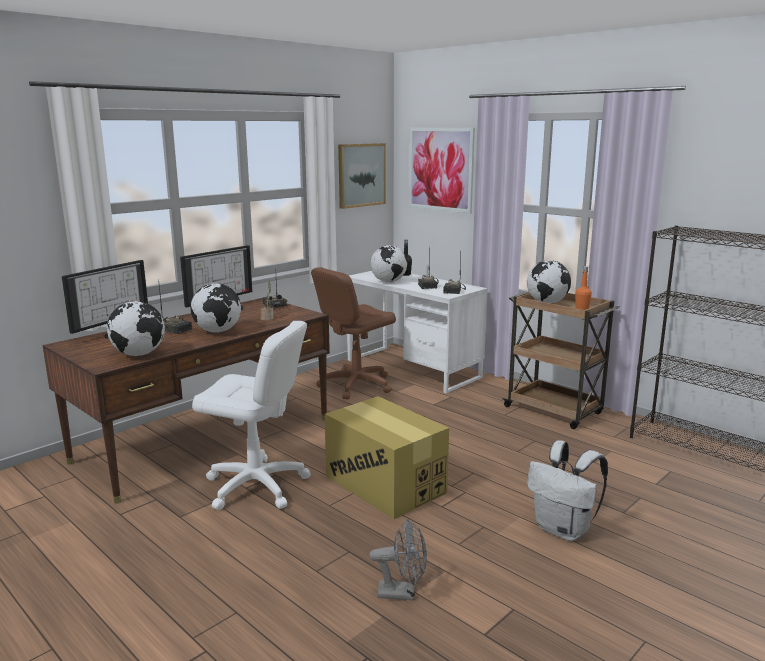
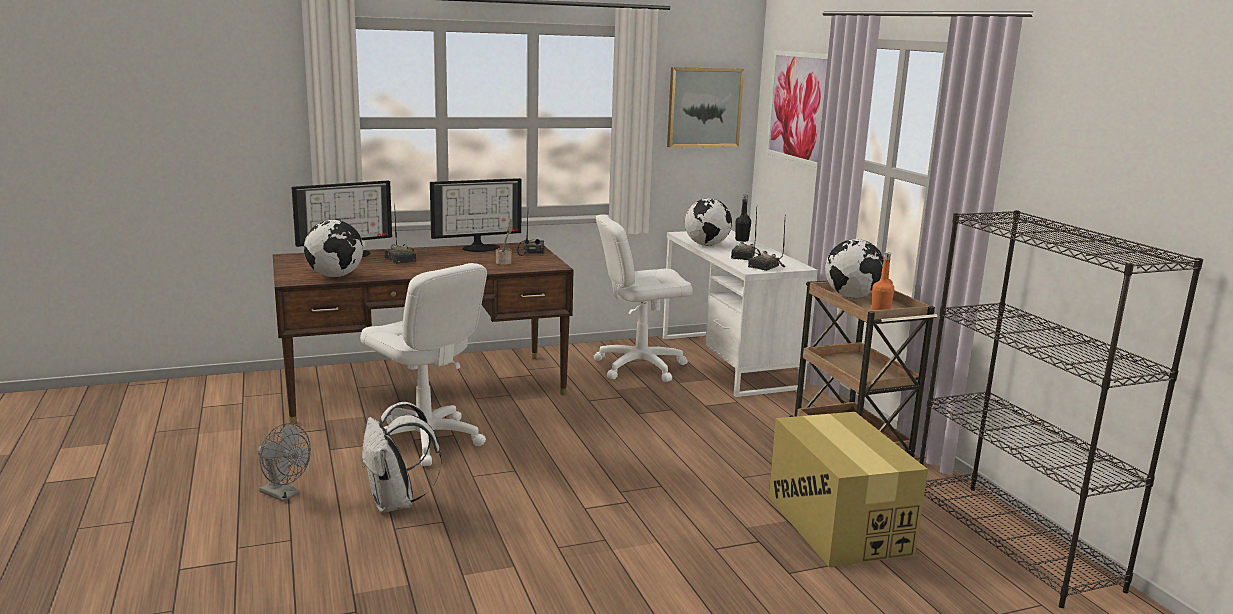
camera: 25 degrees right, 0 degrees up
globe [191,283,241,333] -> none
brown office chair [311,267,396,399] -> white office chair [593,214,693,382]
cardboard box [325,396,449,519] -> cardboard box moved to [769,412,928,567]
grey fan [369,519,427,600] -> grey fan moved to [257,423,311,502]
white backpack [527,440,608,541] -> white backpack moved to [362,402,442,513]

